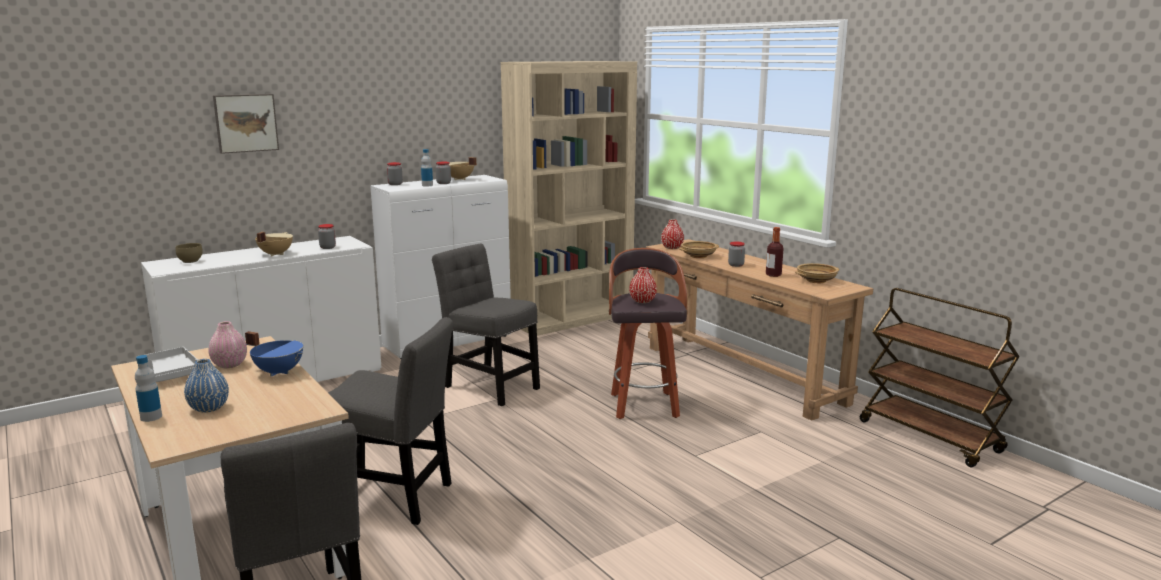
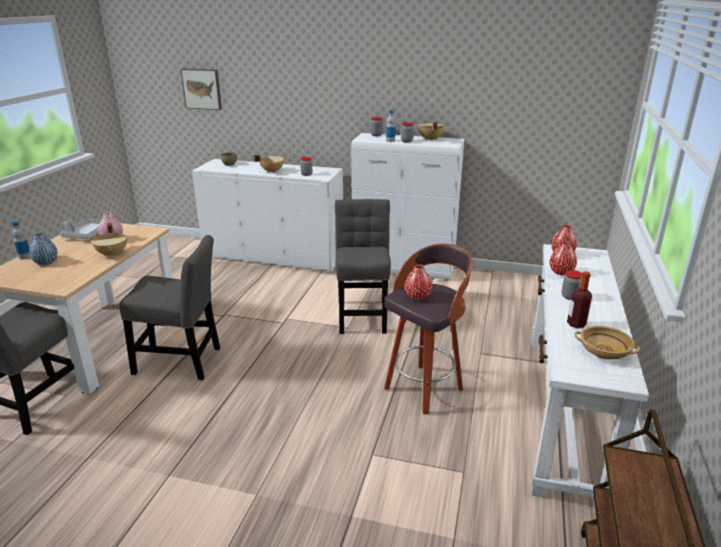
camera: 50 degrees right, 10 degrees up
picture [213,94,279,154] -> picture moved to [181,68,222,110]
blue cooking pot [245,331,303,377] -> beige cooking pot [91,223,127,257]
grey chair [328,317,453,525] -> grey chair turned 60 degrees counterclockwise [119,235,220,380]
beige bookcase [501,61,637,336] -> none
brown console table [646,239,873,421] -> white console table [532,244,650,498]
beige bowl [679,241,719,258] -> red vase [549,241,577,275]

